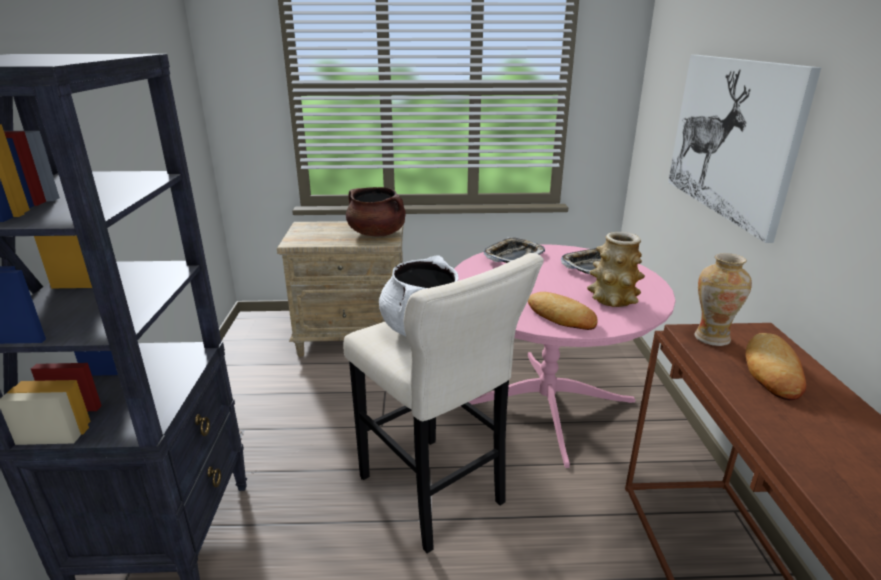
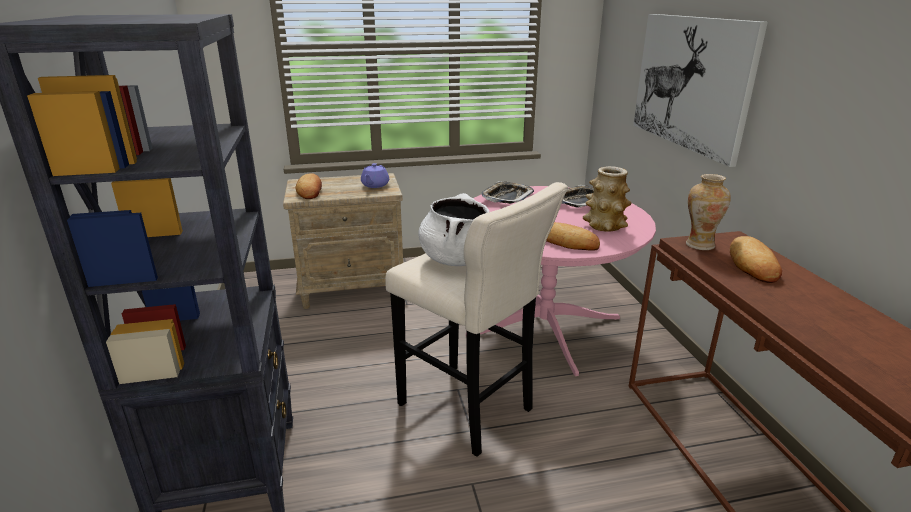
camera: 10 degrees left, 0 degrees up
brown cooking pot [346,187,406,236] -> purple teapot [361,163,389,188]
none -> bread [296,173,322,199]

